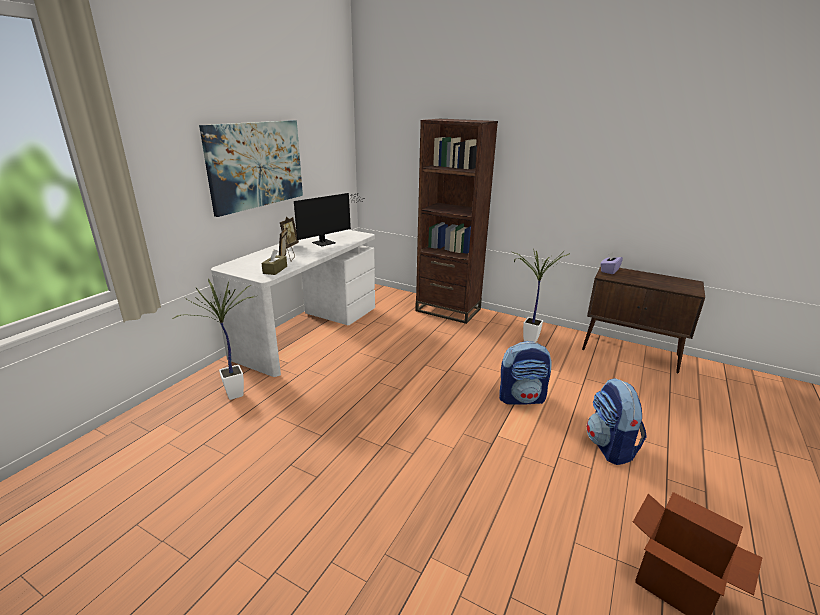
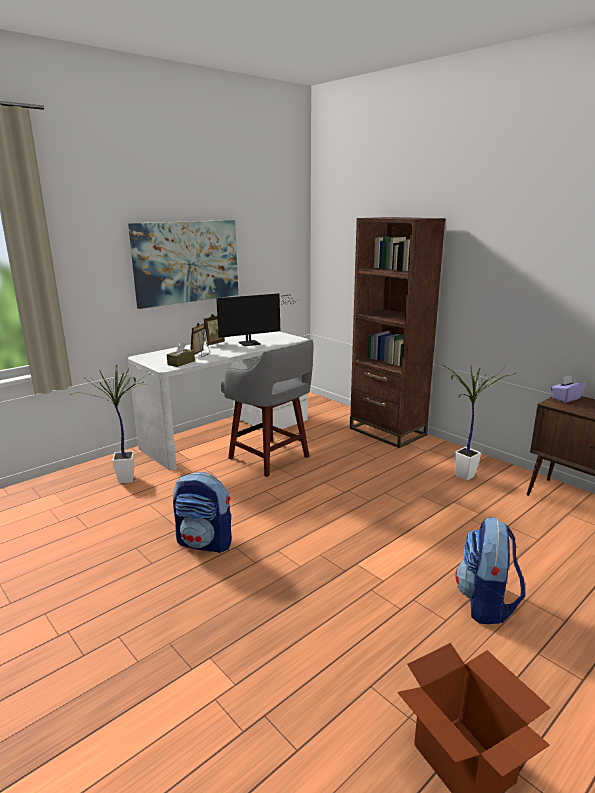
camera: 20 degrees right, 5 degrees down
backpack [499,341,552,405] -> backpack moved to [173,472,232,553]
none -> grey stool [221,340,314,477]

